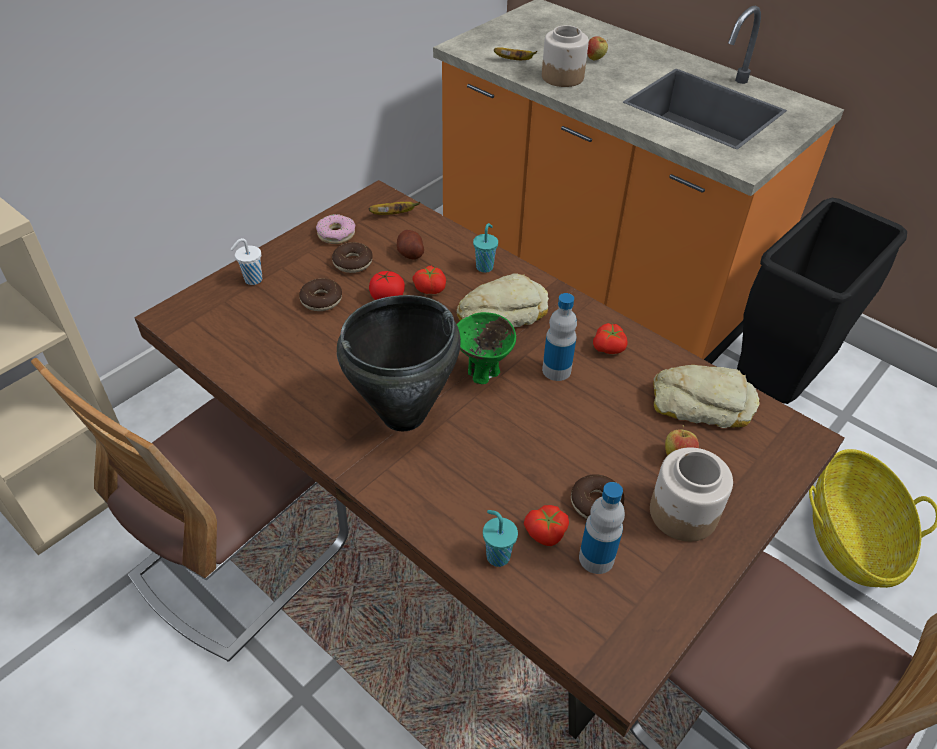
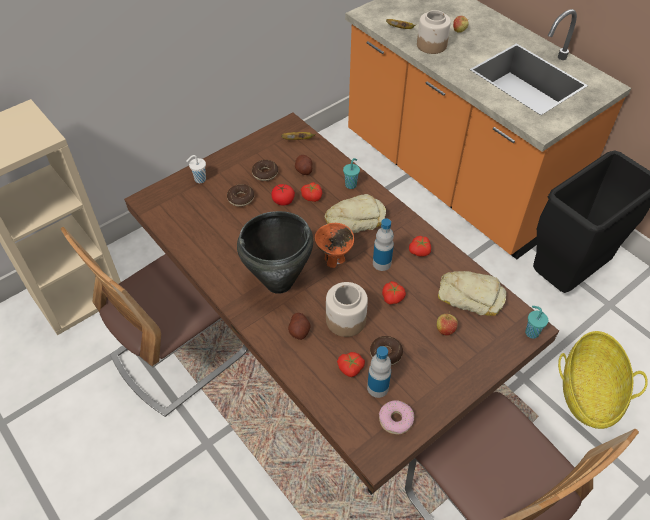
camera: 10 degrees right, 5 degrees up
donut [316,214,355,244] -> donut moved to [379,400,414,435]
green bowl [457,312,516,384] -> orange bowl [314,223,354,268]
turquoise cup [483,510,518,567] -> turquoise cup moved to [525,306,548,339]
jar [650,447,733,542] -> jar moved to [326,282,368,337]
none -> potato [288,313,311,340]
none -> tomato [382,281,406,305]

